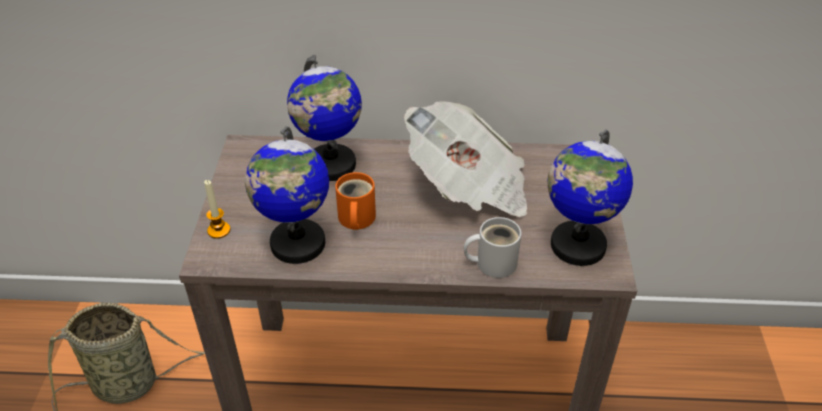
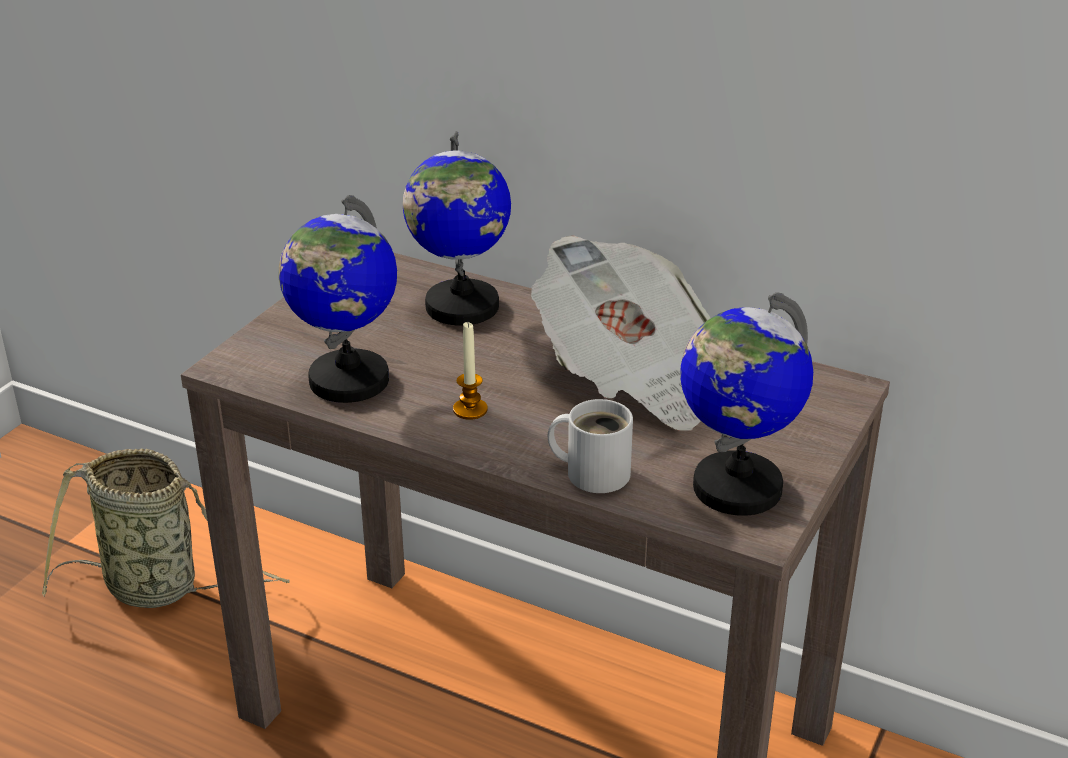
camera: 25 degrees right, 10 degrees down
candle [204,180,230,239] -> candle moved to [453,322,488,420]
orange mug [335,172,376,230] -> none

